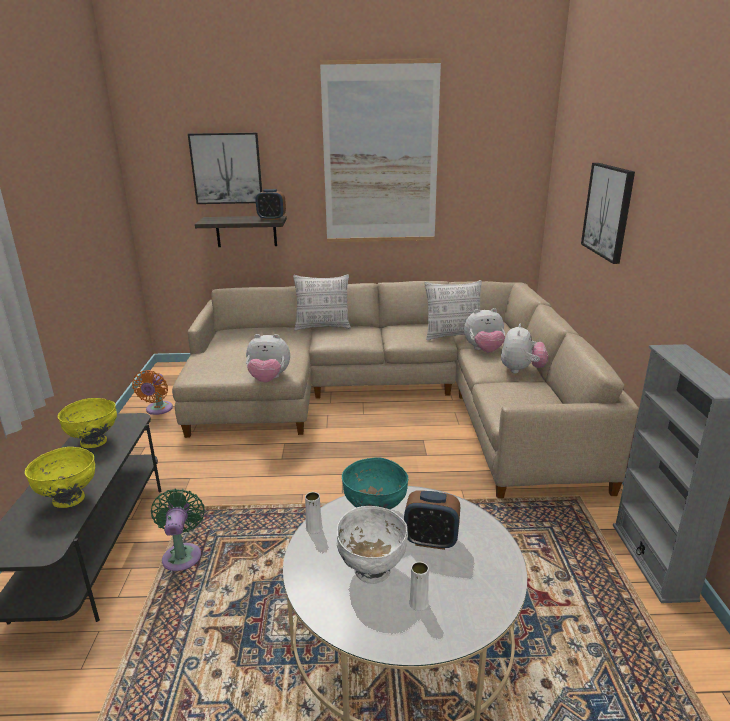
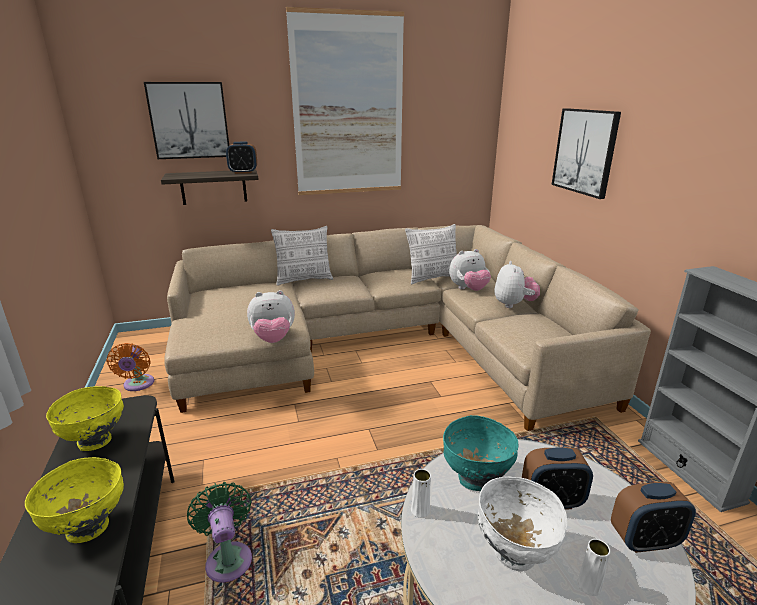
camera: 15 degrees left, 0 degrees up
none -> alarm clock [611,482,696,553]

